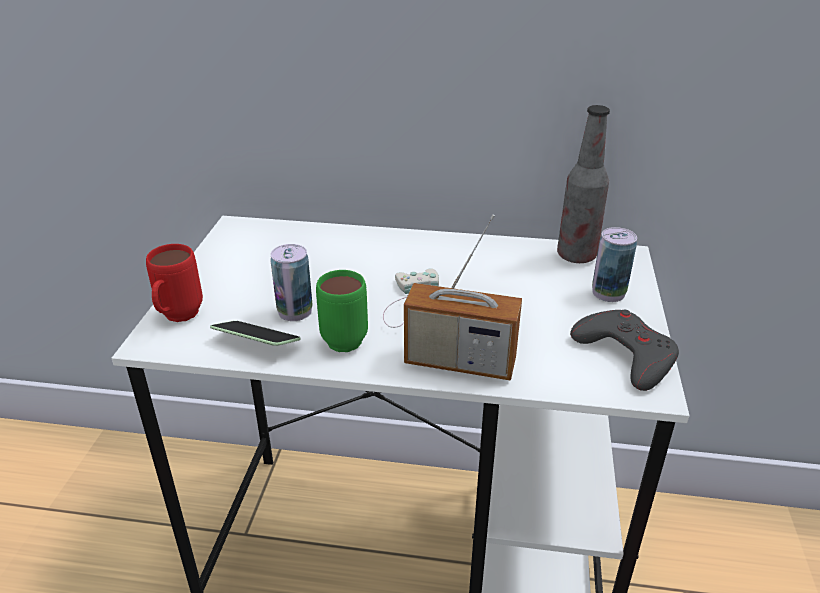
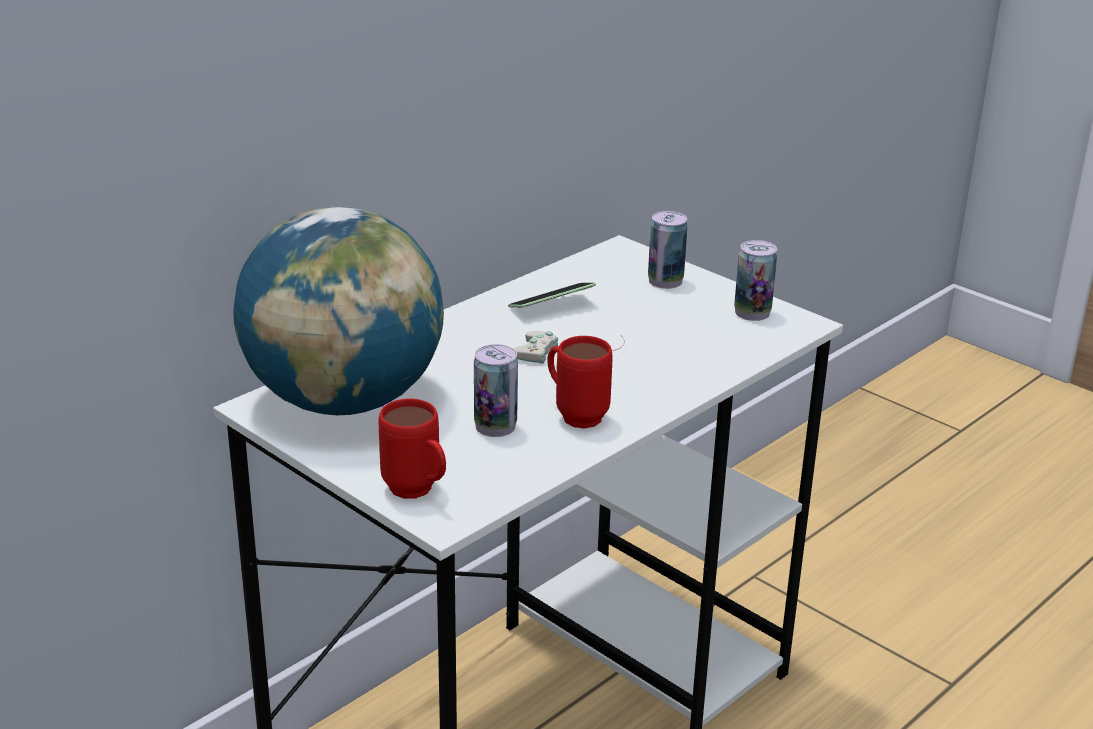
camera: 55 degrees left, 5 degrees down
phone [210,321,301,346] -> phone moved to [508,283,596,308]
green mug [316,270,368,352] -> red mug [547,336,613,428]
radio [404,215,522,380] -> none
bottle [557,105,610,263] -> none
grey game controller [570,309,679,391] -> can [734,240,777,321]
none -> globe [234,207,444,415]

